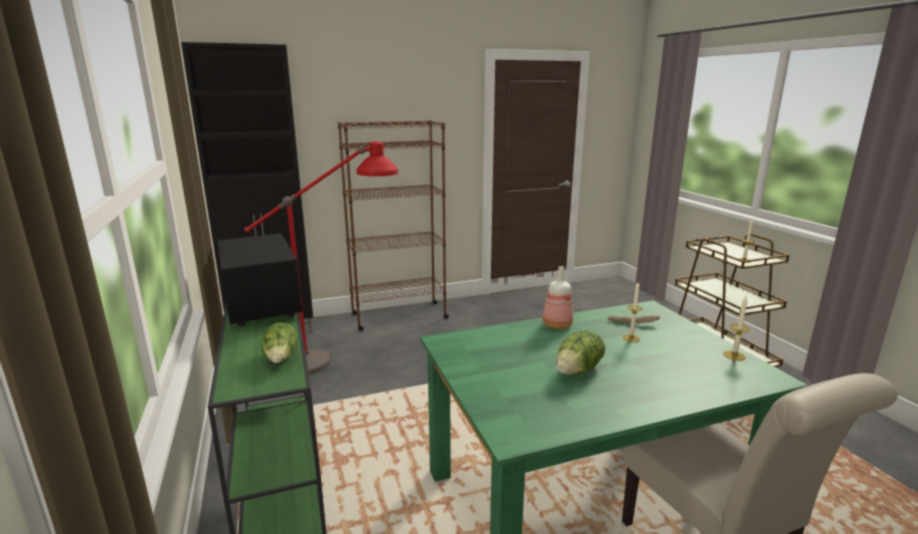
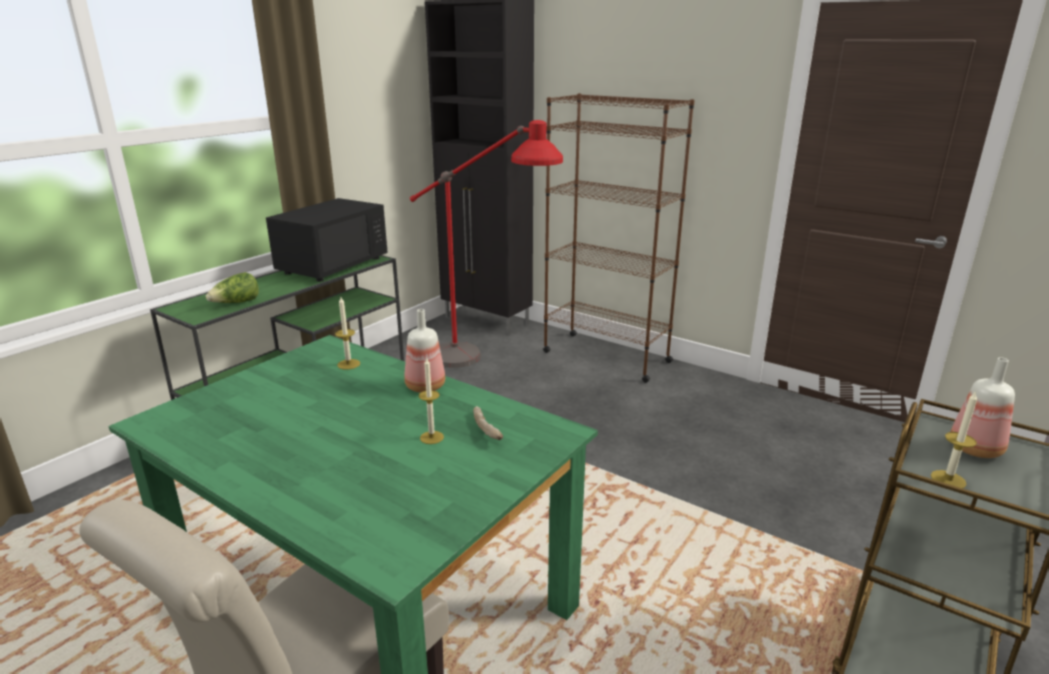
camera: 55 degrees right, 5 degrees up
lettuce [556,331,605,375] -> none
candle [723,296,750,361] -> candle moved to [335,297,360,369]
none -> bottle [950,357,1015,458]

